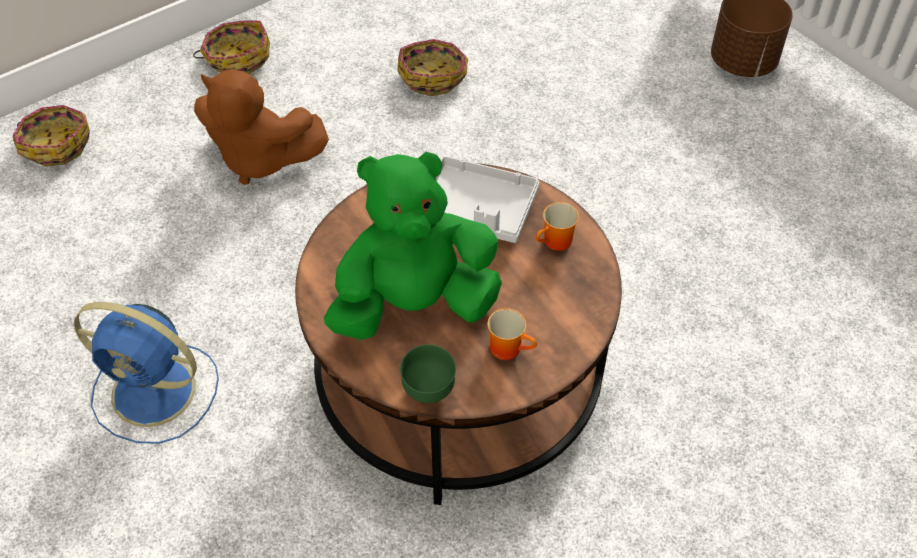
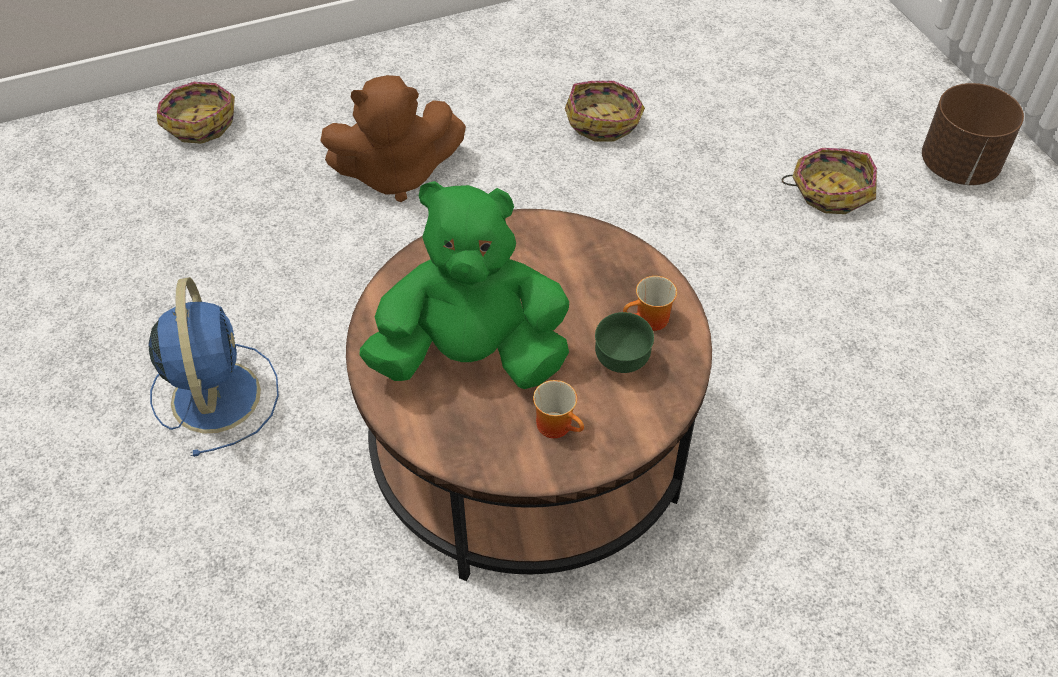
camera: 15 degrees right, 0 degrees up
blue fan [74,302,219,444] -> blue fan turned 135 degrees counterclockwise [148,277,279,457]
basket [193,21,270,74] -> basket moved to [782,148,877,214]
brown plush toy [194,70,329,185] -> brown plush toy turned 45 degrees counterclockwise [321,75,466,202]
green bowl [400,344,456,403] -> green bowl moved to [595,312,654,373]
grey tray [436,156,540,243] -> none

